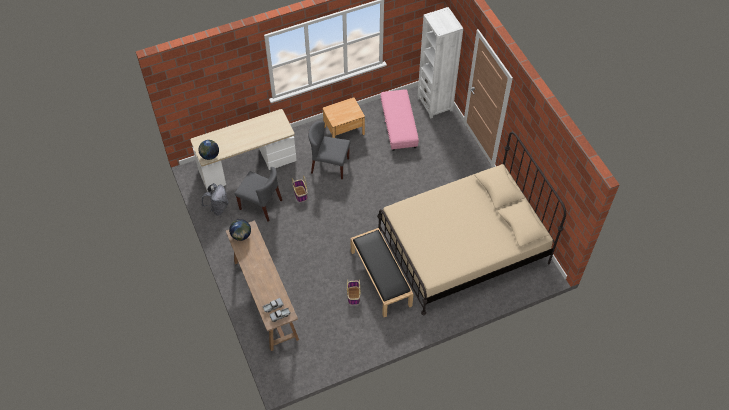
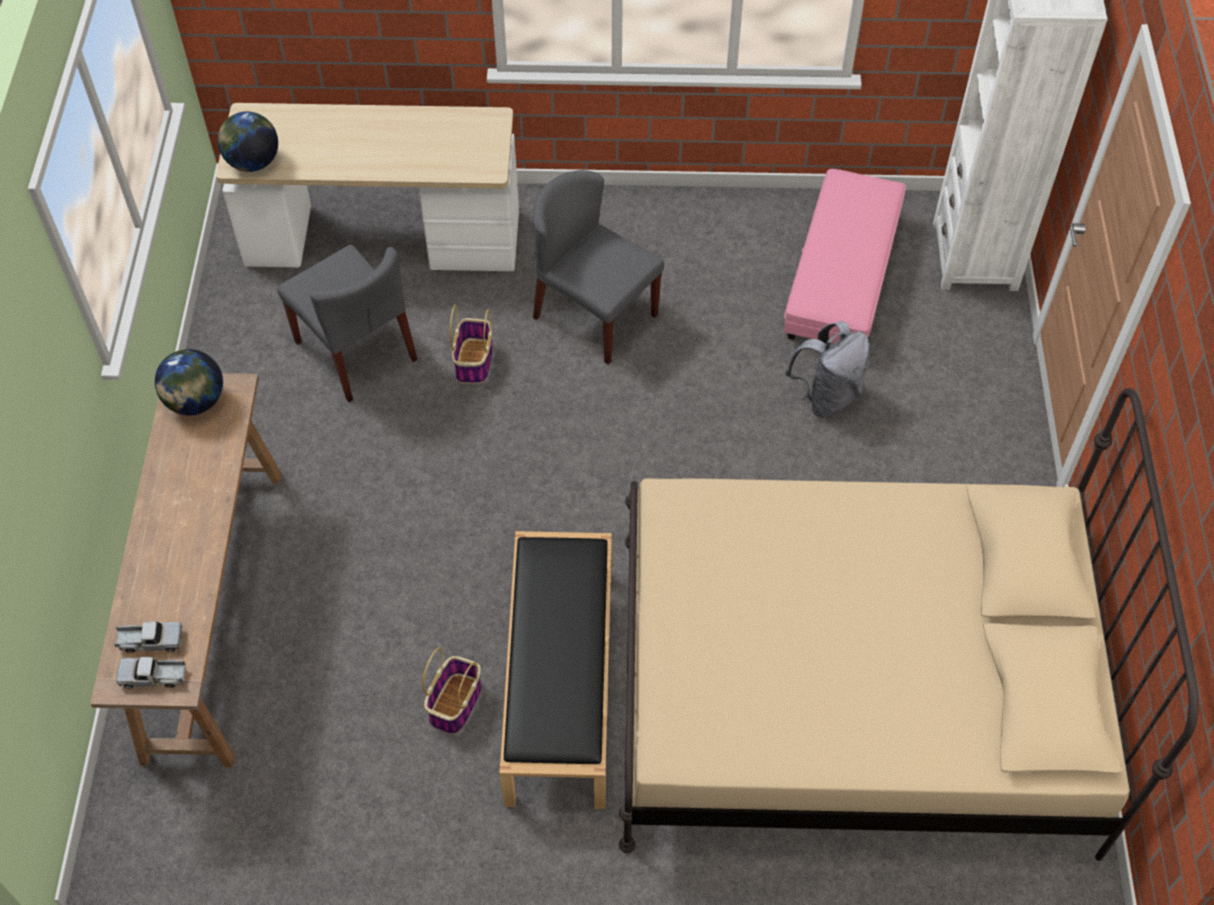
camera: 25 degrees right, 0 degrees up
grey backpack [202,183,229,215] -> grey backpack moved to [785,321,870,418]
brown nightstand [323,98,365,138] -> none

